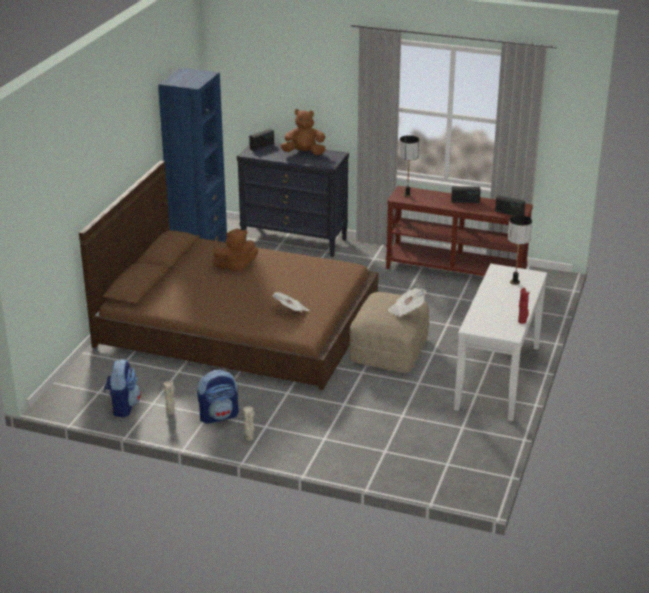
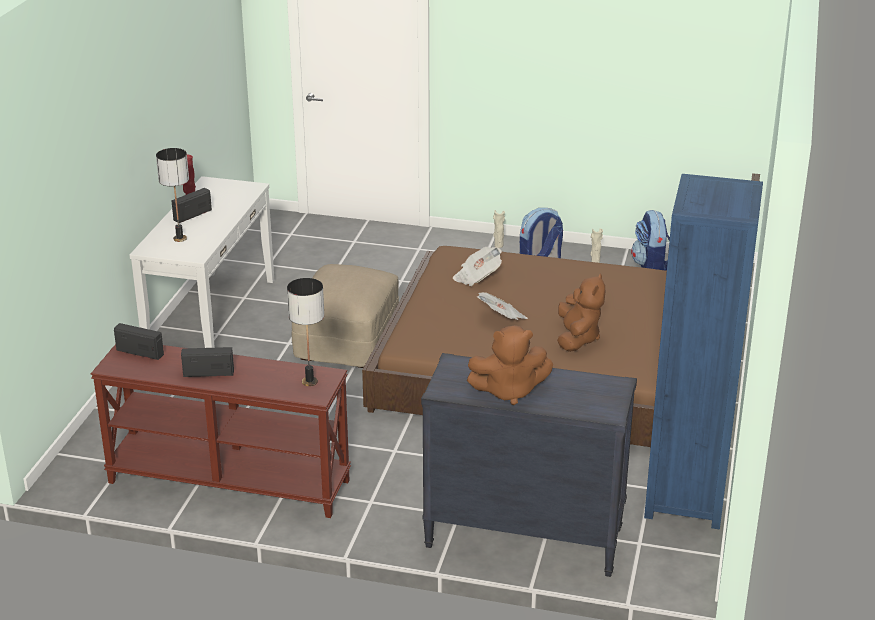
camera: 175 degrees right, 0 degrees up
brown plush toy [213,229,258,273] -> brown plush toy turned 120 degrees clockwise [557,273,605,352]
radio [249,129,274,151] -> radio moved to [172,188,212,223]
newspaper [388,288,426,317] -> newspaper moved to [477,292,528,320]

